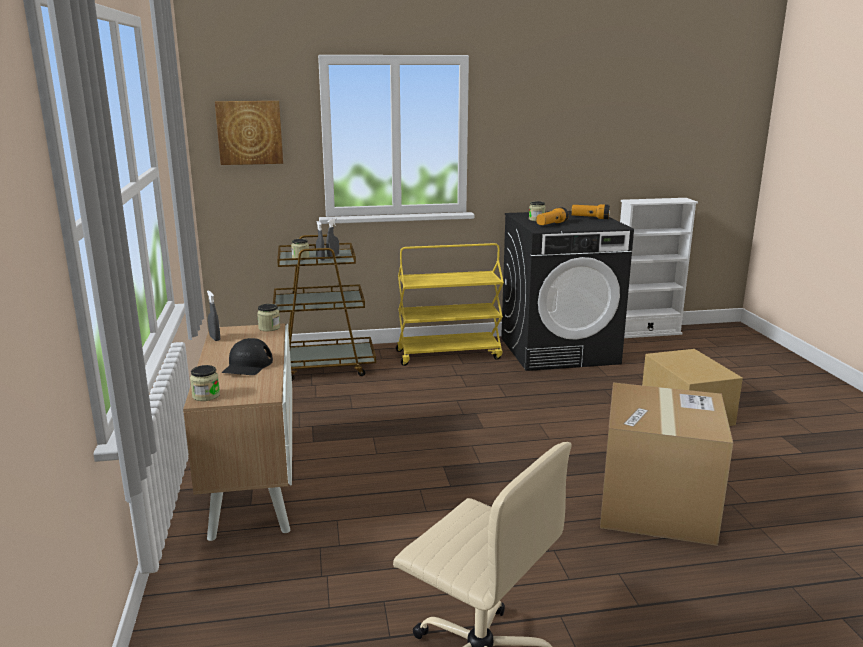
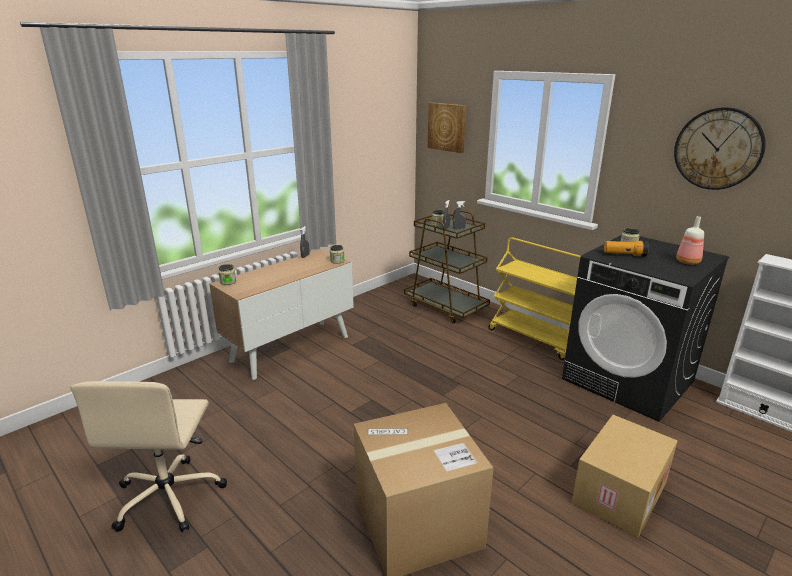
camera: 55 degrees right, 5 degrees up
black cap [222,338,273,375] -> none
flashlight [571,204,610,219] -> bottle [676,216,704,265]
none -> wall clock [674,107,766,190]

